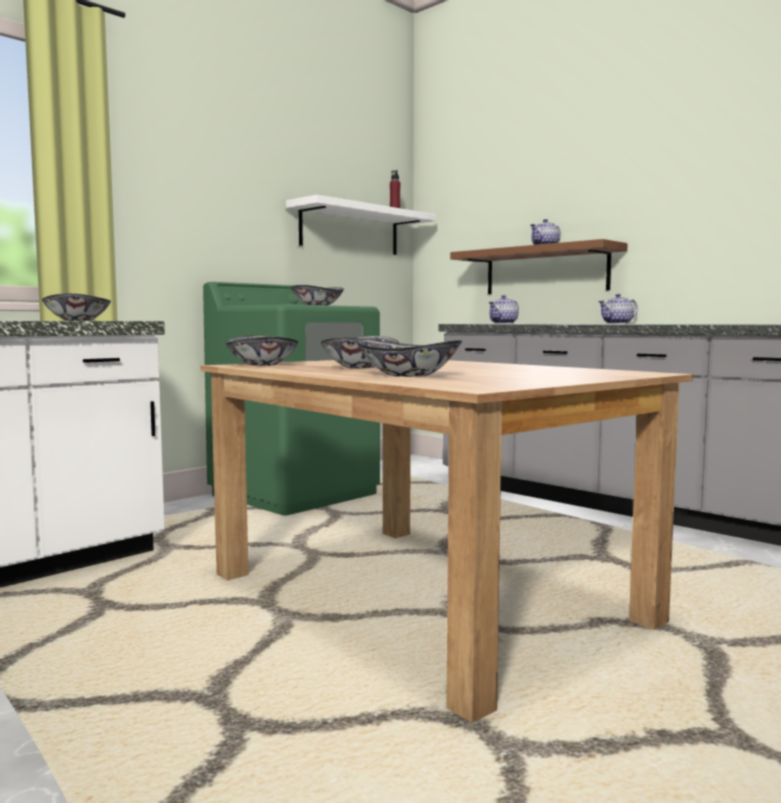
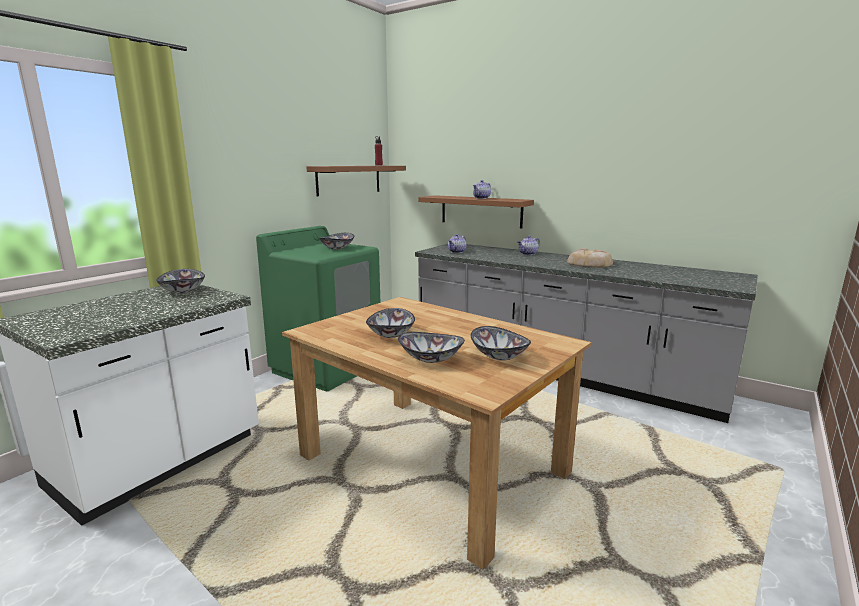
camera: 10 degrees left, 10 degrees up
bowl [225,335,299,366] -> bowl moved to [471,326,531,361]
white shelf [286,195,436,255] -> brown shelf [306,166,406,196]
none -> bread [567,248,613,268]

